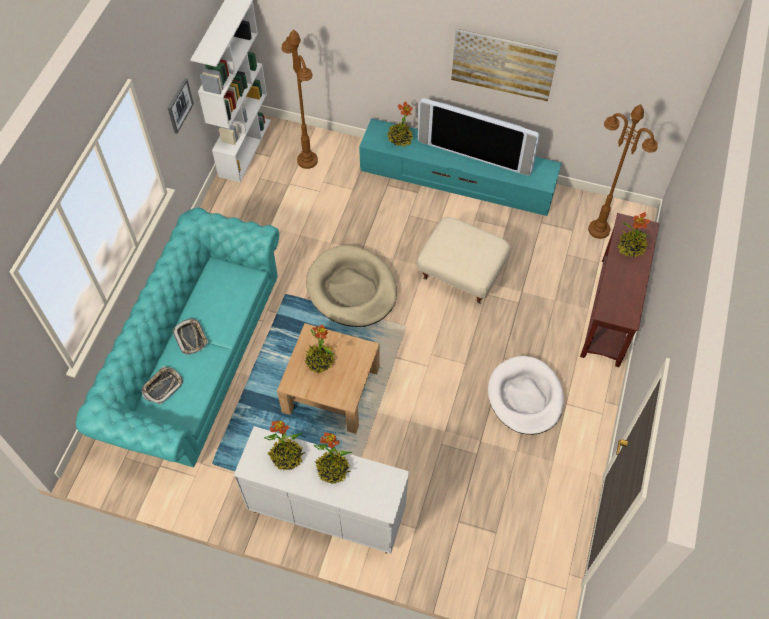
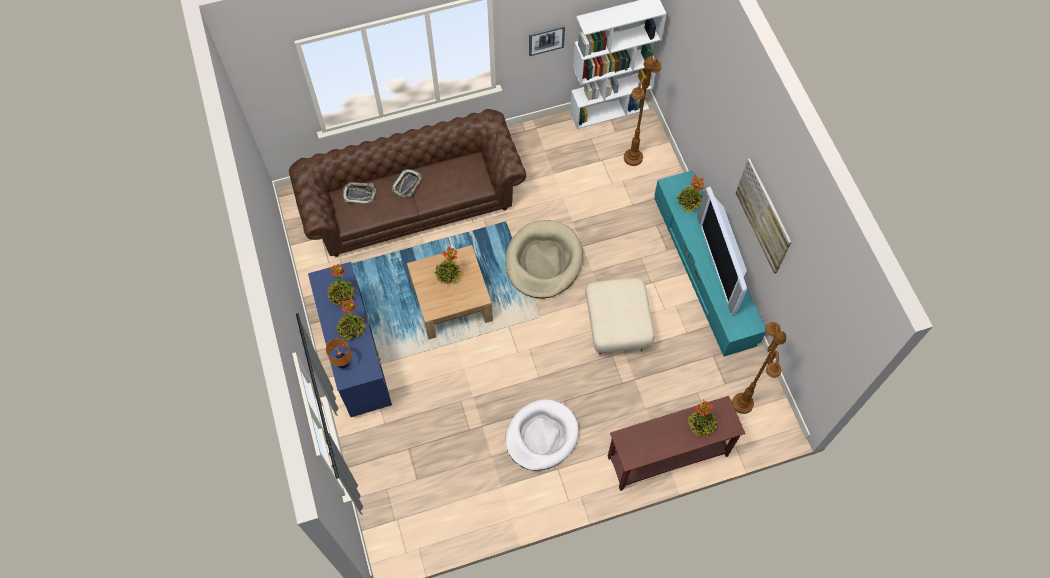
camera: 55 degrees right, 5 degrees up
turquoise sofa [76,207,279,467] -> brown sofa [289,109,526,257]
white cabinet [234,426,410,554] -> blue cabinet [308,262,392,417]
none -> orange table lamp [326,338,351,369]

